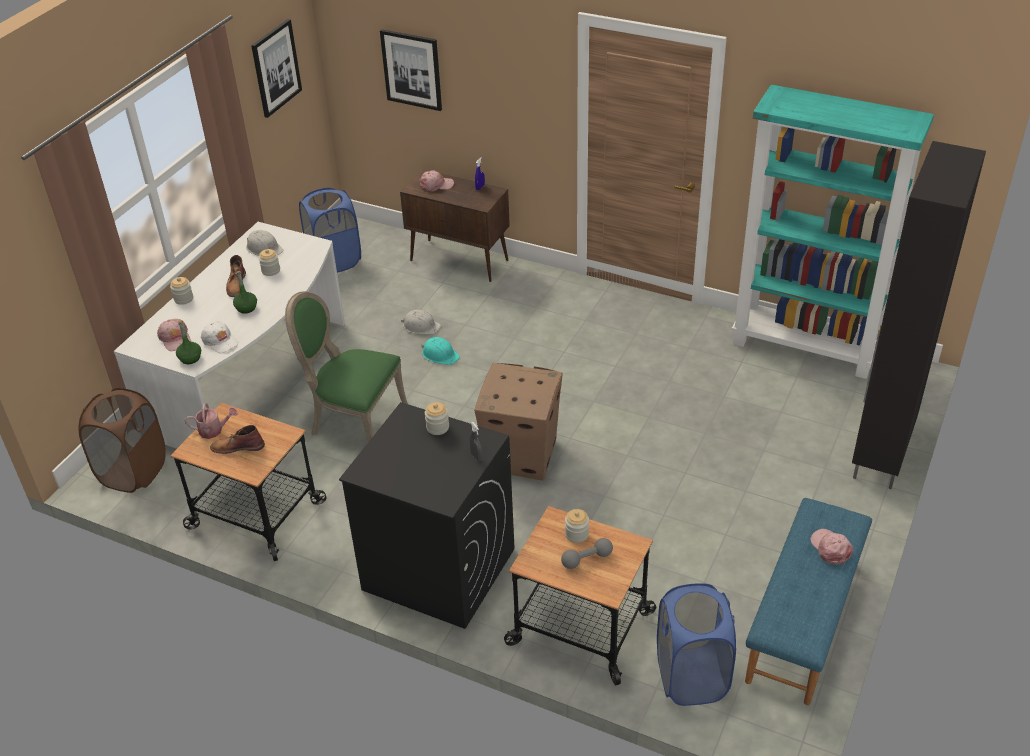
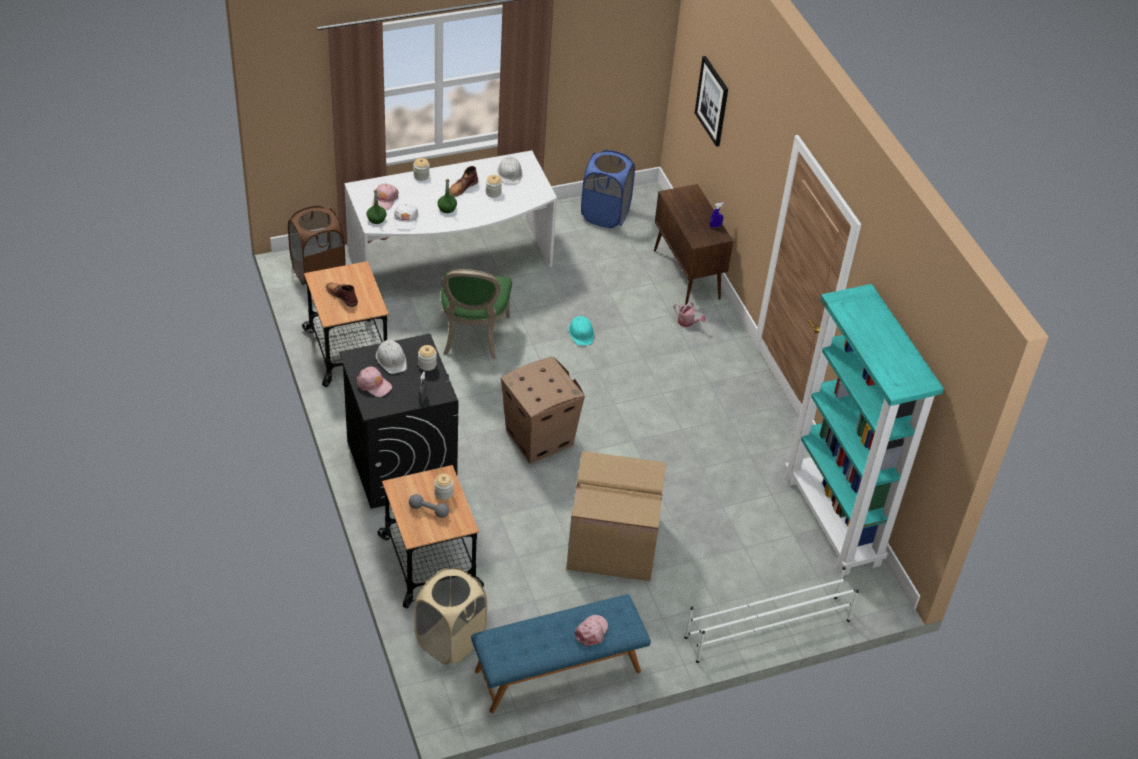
camera: 40 degrees right, 5 degrees up
watering can [185,403,238,439] -> watering can moved to [674,302,706,327]
picture [251,19,302,118] -> none
green chair [285,291,408,442] -> green chair turned 150 degrees counterclockwise [441,269,512,360]
white hard hat [401,310,441,334] -> white hard hat moved to [376,340,407,374]
pink cap [419,170,454,191] -> pink cap moved to [357,367,392,397]
blue laundry basket [657,583,736,706] -> beige laundry basket [414,568,487,665]
black cabinet [852,141,986,489] -> white shoe rack [684,567,859,663]
none -> cardboard box [566,451,666,581]

